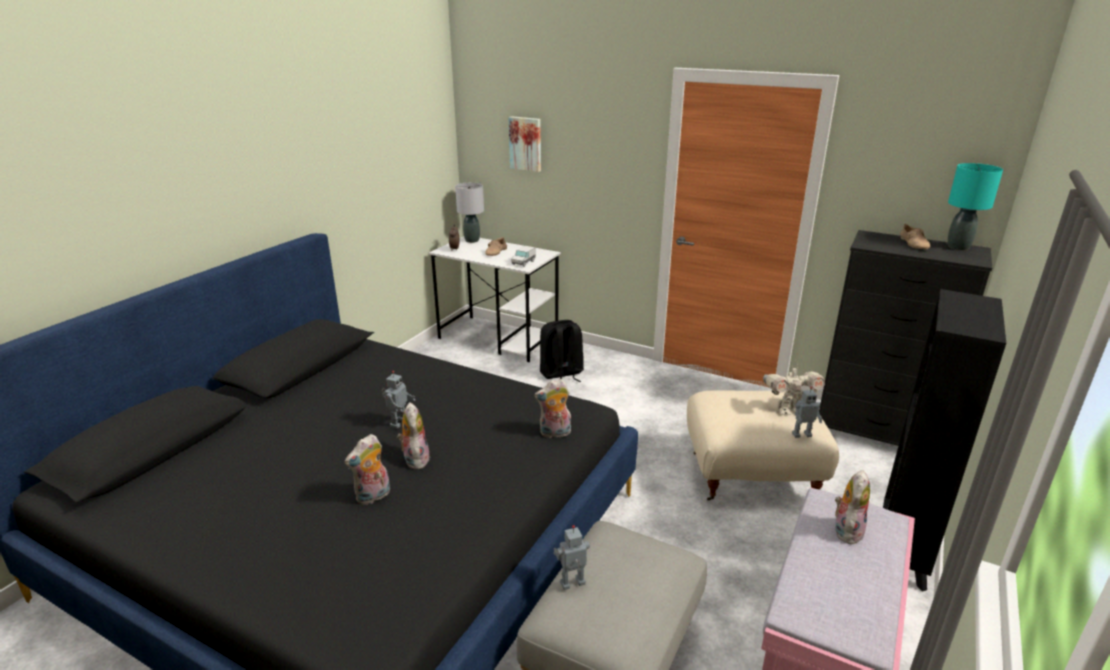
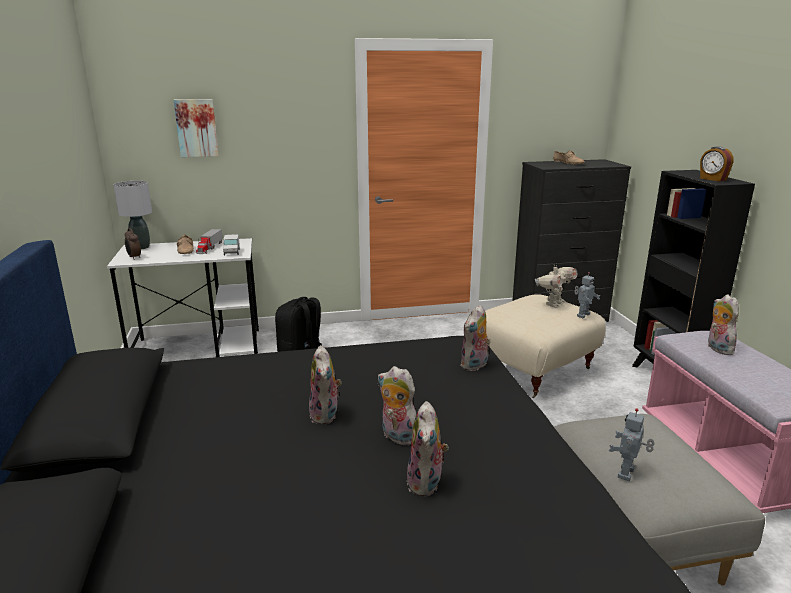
camera: 40 degrees left, 5 degrees down
toy robot [382,370,415,429] -> plush toy [309,345,342,424]
turquoise table lamp [948,163,1003,250] -> none
none -> toy truck [196,229,223,254]
none -> alarm clock [700,146,734,181]

